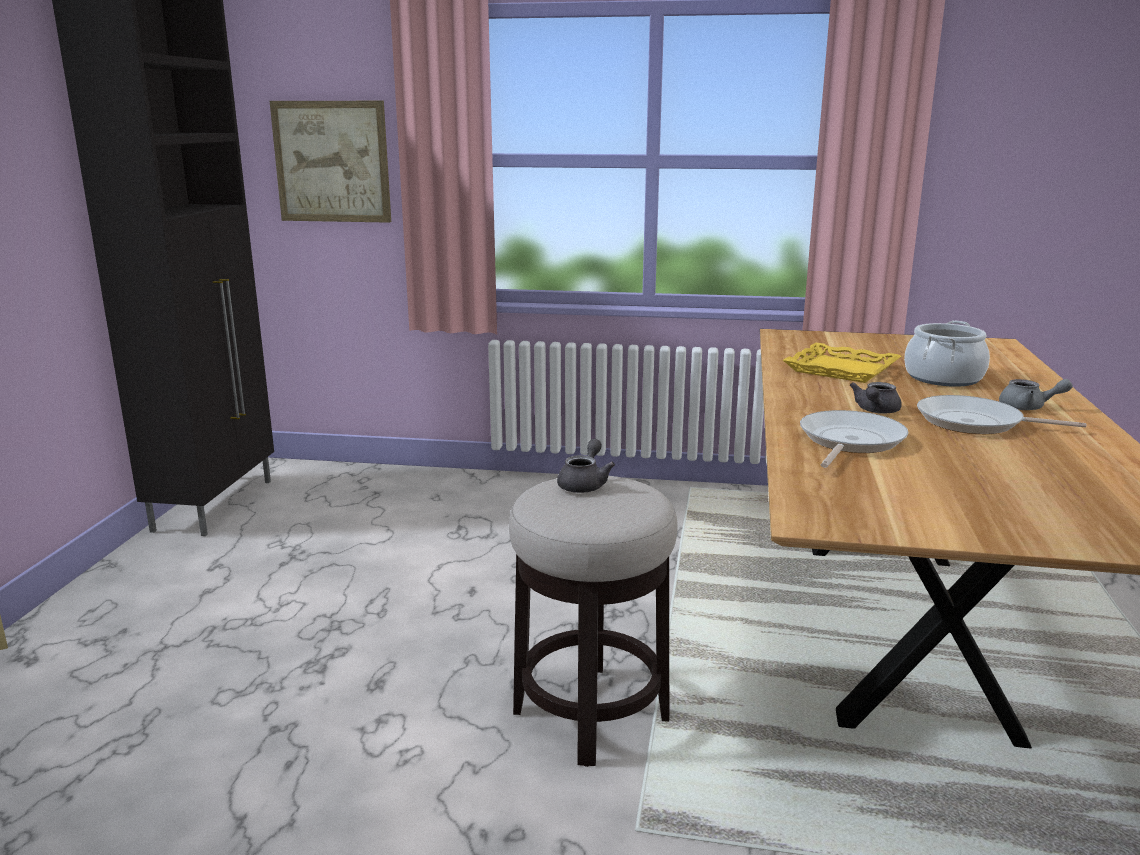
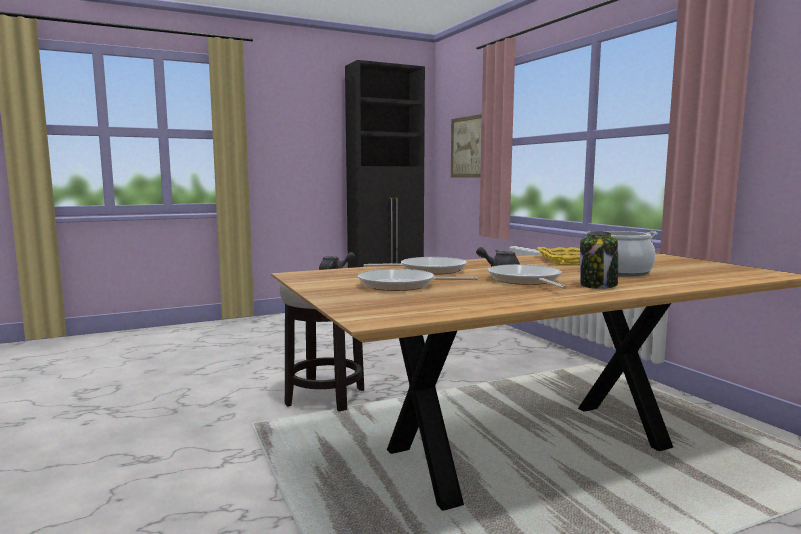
camera: 55 degrees right, 10 degrees down
grey teapot [999,379,1073,410] -> jar [580,231,618,289]
none -> frying pan [358,269,478,291]

